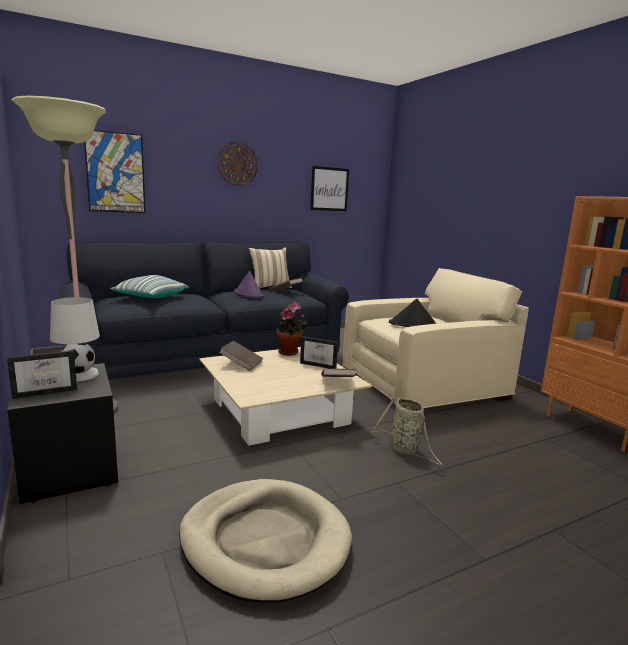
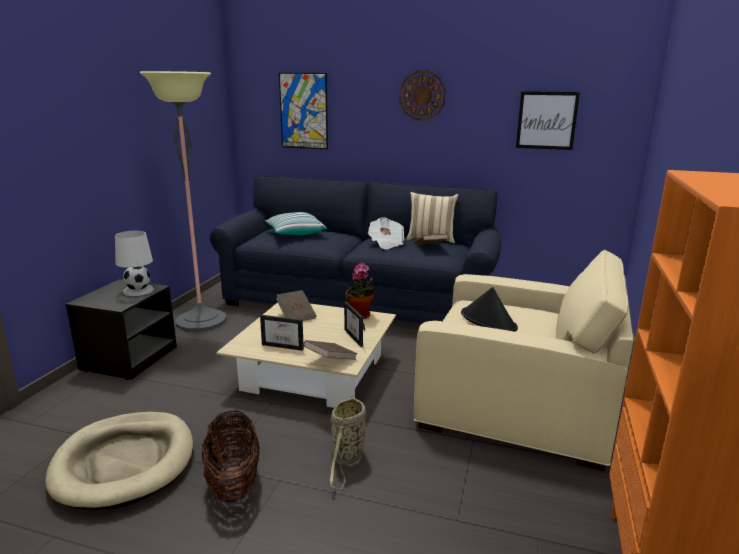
camera: 45 degrees right, 5 degrees up
picture frame [7,350,77,399] -> picture frame moved to [260,315,304,351]
purple hat [234,271,264,298] -> newspaper [368,217,404,249]
none -> basket [201,411,260,502]

